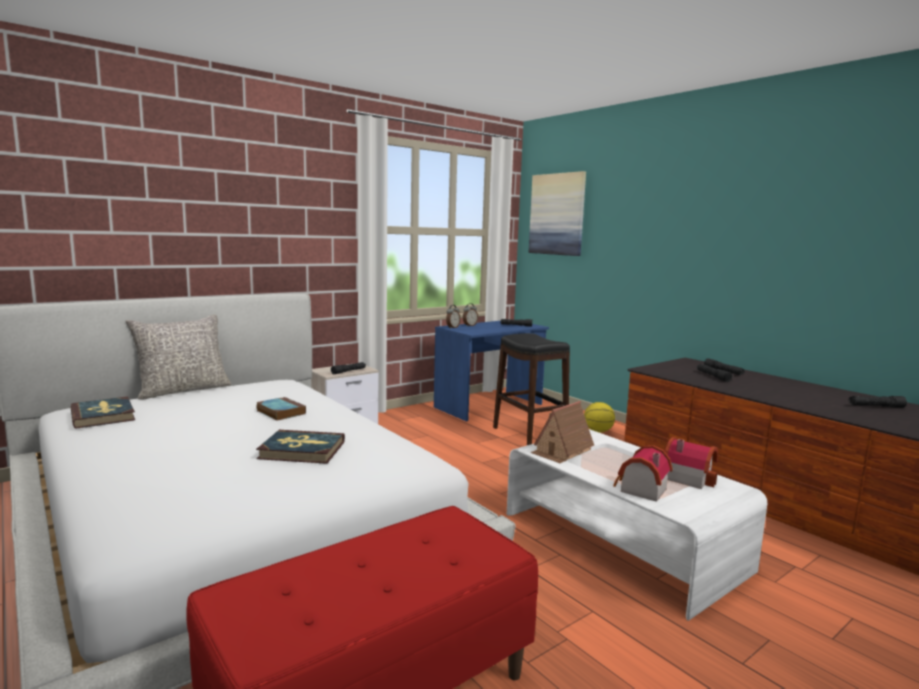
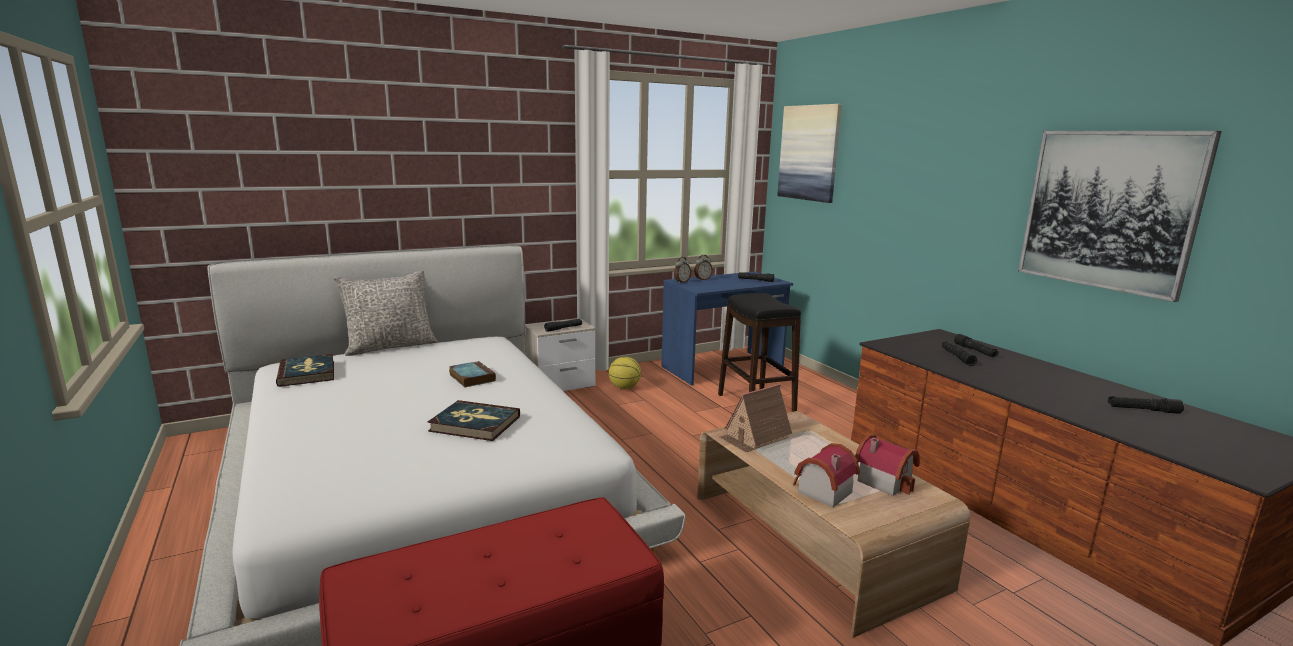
camera: 10 degrees right, 5 degrees up
white coffee table [507,429,767,621] -> brown coffee table [697,411,970,638]
basketball [584,402,615,432] -> basketball moved to [609,357,641,389]
none -> picture [1018,131,1222,302]

